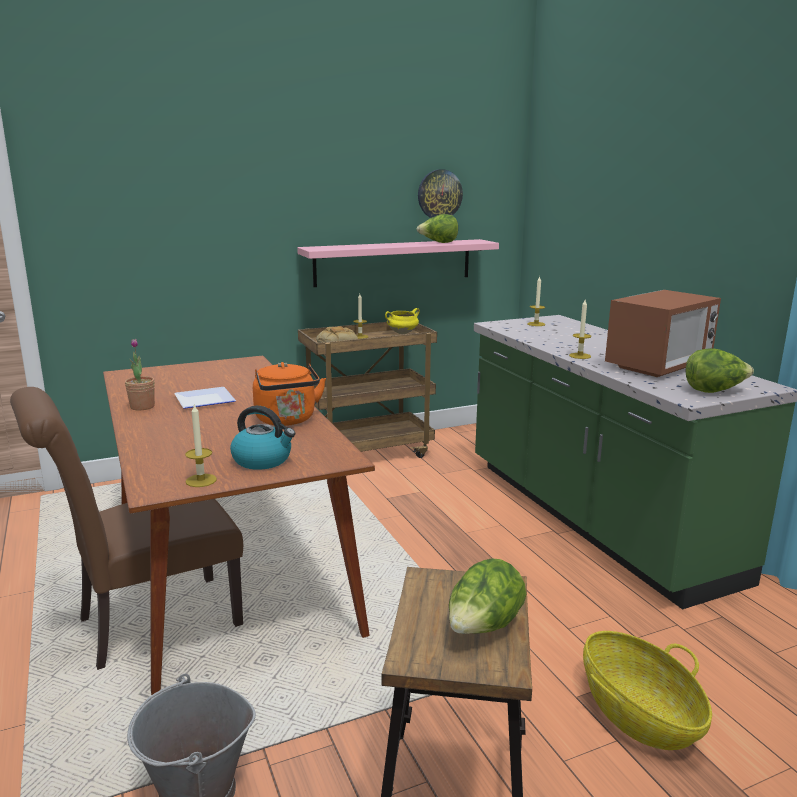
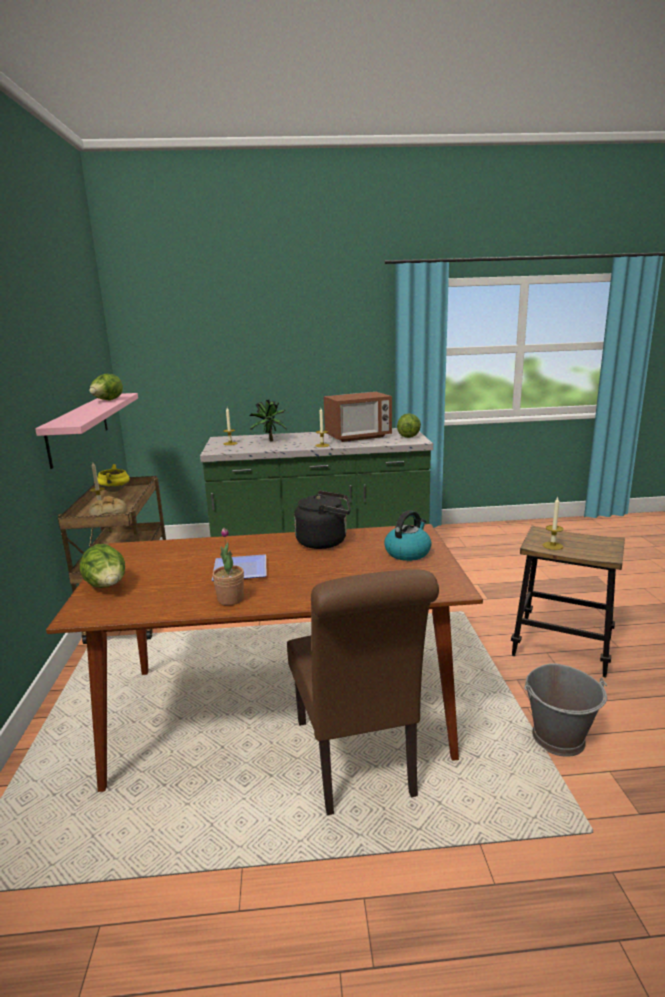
camera: 70 degrees left, 0 degrees up
candle [185,403,217,487] -> candle moved to [543,497,564,550]
orange kettle [253,362,326,426] -> black kettle [294,491,351,549]
wall clock [418,169,463,218] -> none
lettuce [449,558,526,634] -> lettuce moved to [80,544,125,588]
basket [583,631,712,750] -> none
microwave [605,290,721,377] -> microwave turned 90 degrees clockwise [324,392,392,442]
none -> potted plant [249,400,287,441]

